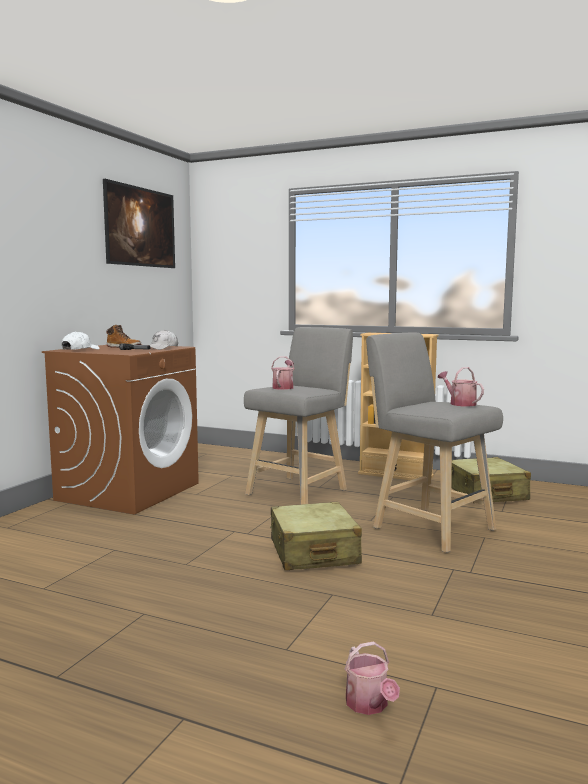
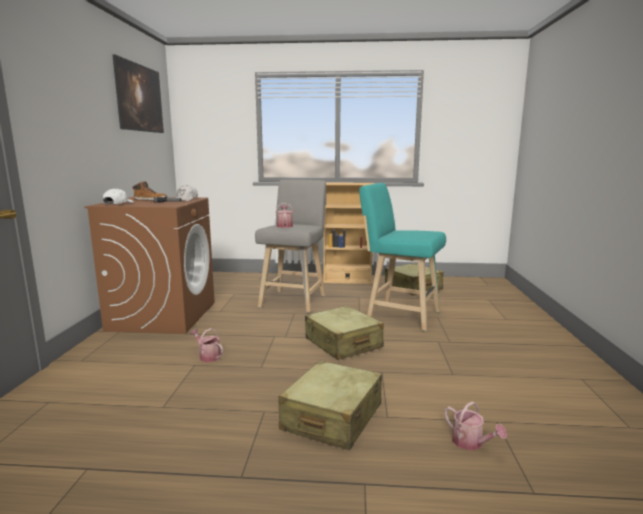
camera: 20 degrees left, 5 degrees up
grey stool [366,332,503,553] -> turquoise stool [359,183,446,331]
watering can [437,367,484,406] -> watering can moved to [190,328,223,362]
none -> beige suitcase [278,361,382,450]

